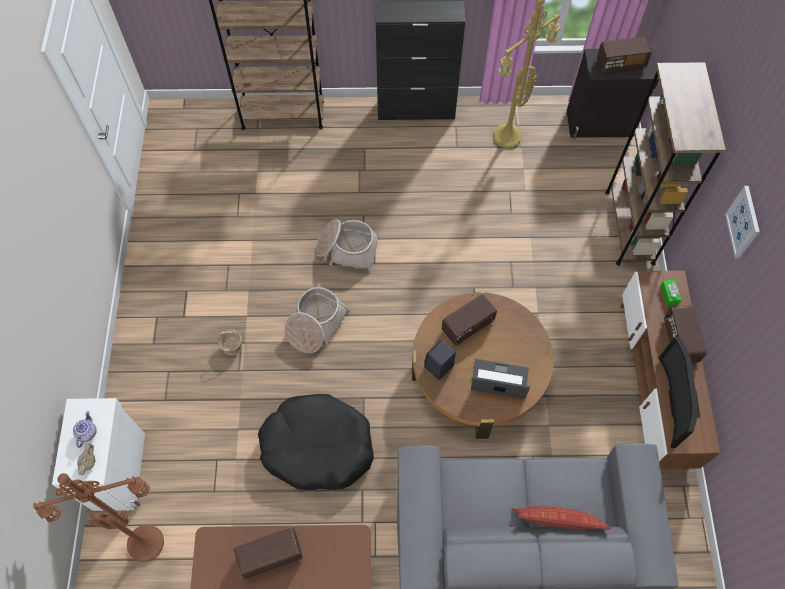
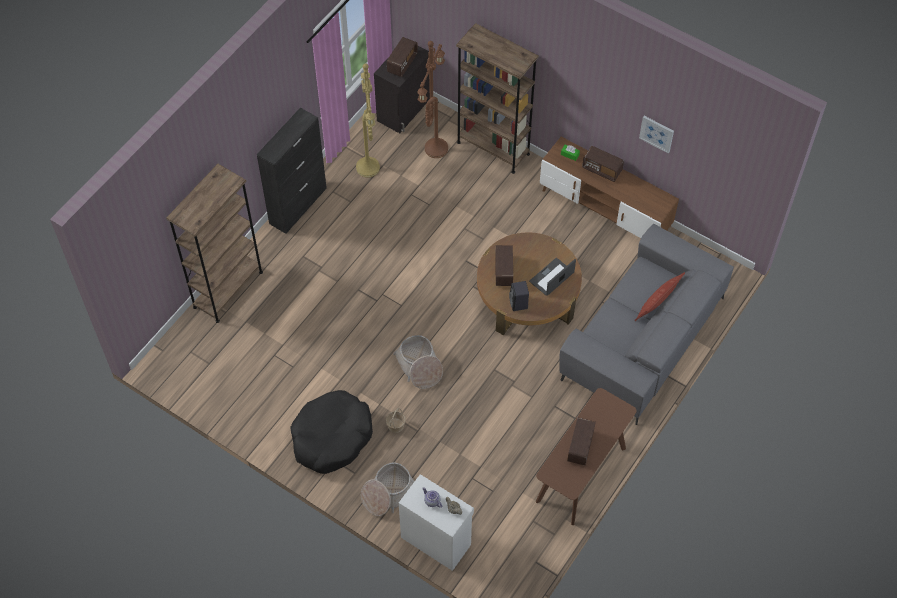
camera: 55 degrees left, 5 degrees down
brown floor lamp [33,473,164,562] -> brown floor lamp moved to [417,41,448,158]
black dog bed [258,394,374,490] -> black dog bed moved to [290,390,373,474]
basket [316,219,380,273] -> basket moved to [361,462,415,516]
television [659,337,700,448] -> none
picture [725,186,760,258] -> picture moved to [639,116,674,153]

